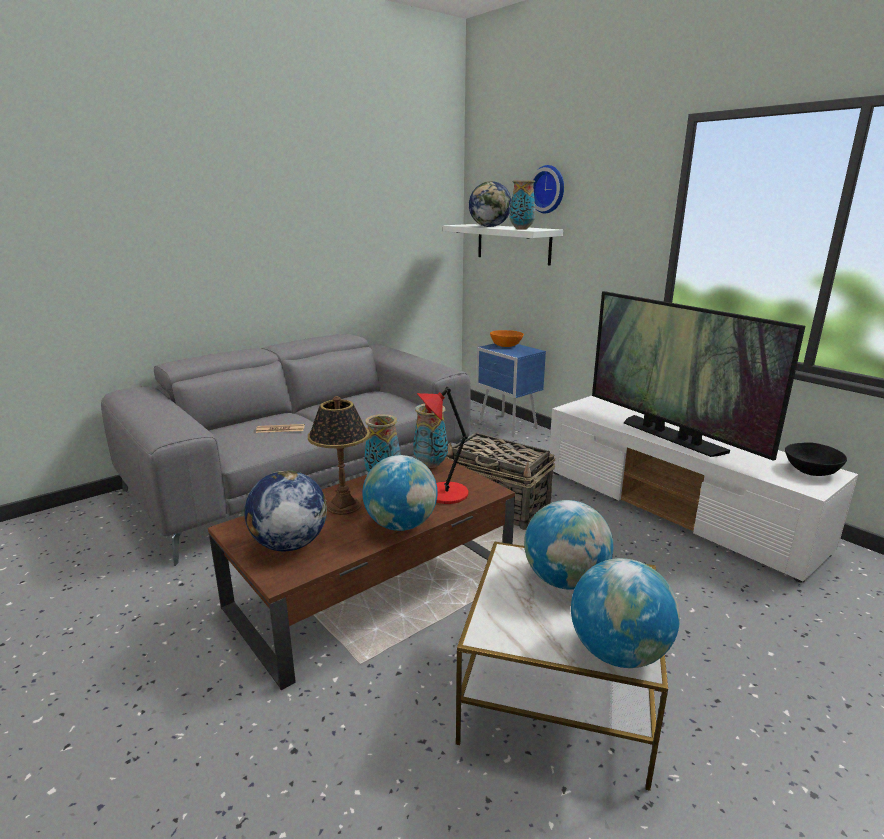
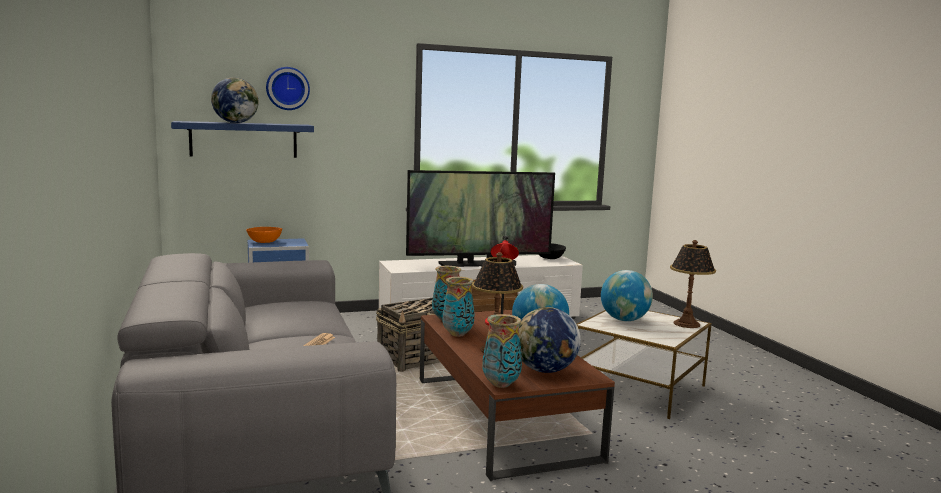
camera: 70 degrees left, 10 degrees down
white shelf [443,224,563,265] -> blue shelf [171,121,314,158]
vase [509,180,536,230] -> vase moved to [482,314,522,388]
globe [571,558,680,668] -> table lamp [670,240,716,328]

